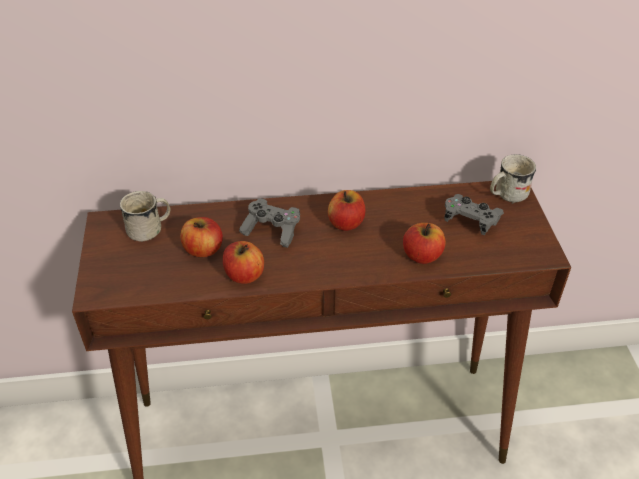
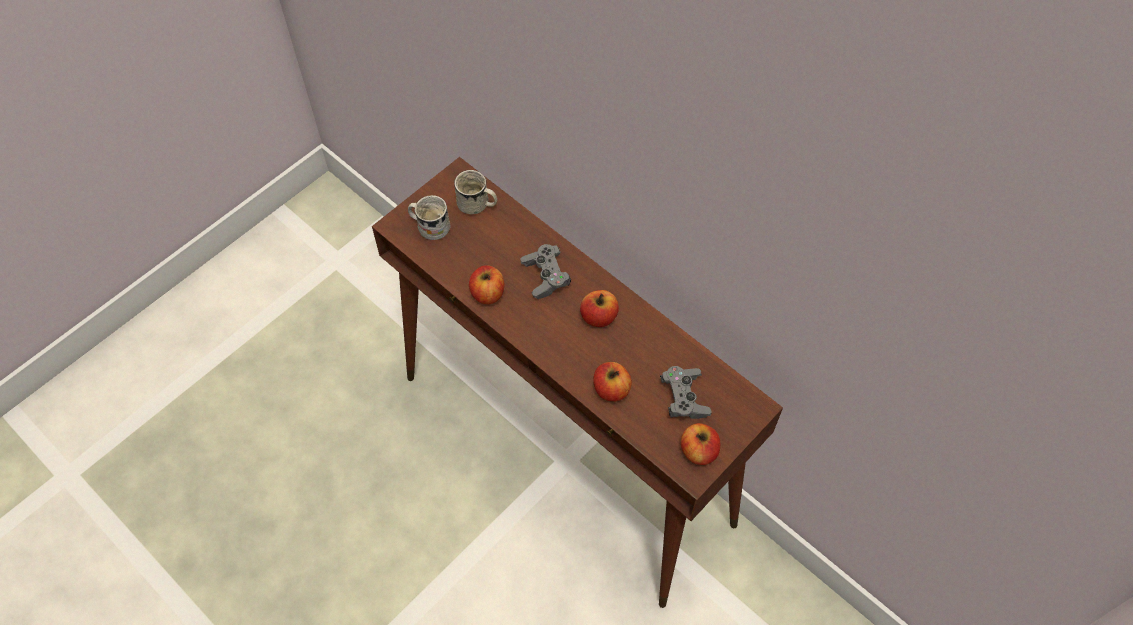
camera: 50 degrees right, 15 degrees up
apple [180,217,223,257] -> apple moved to [681,423,721,465]
white mug [490,154,536,204] -> white mug moved to [408,195,450,240]

